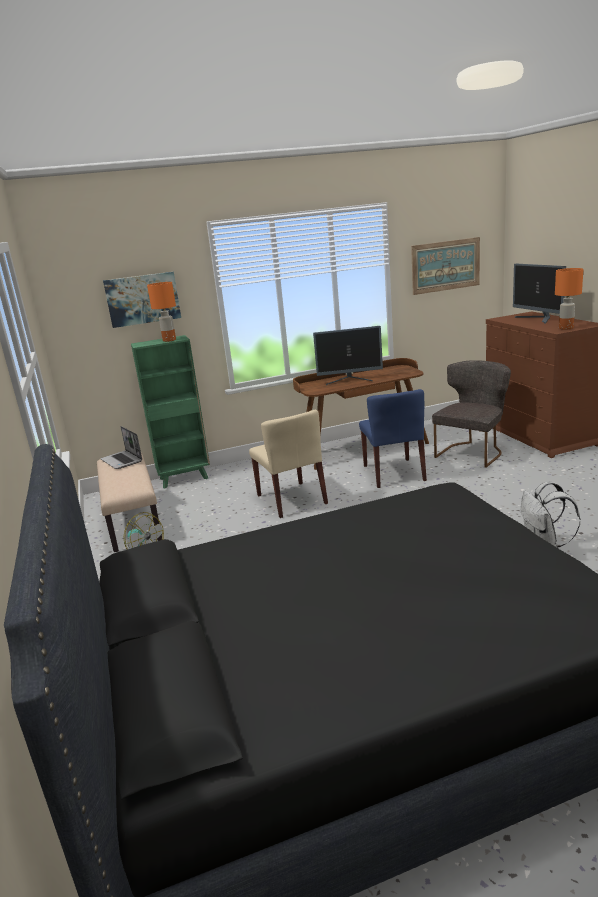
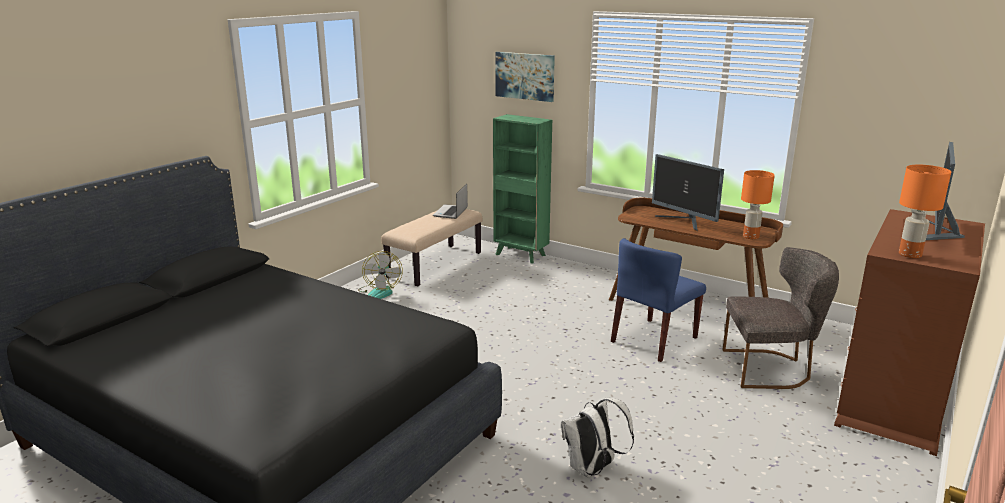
camera: 50 degrees right, 0 degrees up
orange table lamp [147,282,176,342] -> orange table lamp moved to [741,170,775,239]
beige chair [249,410,328,518] -> none
picture [411,237,480,295] -> none

